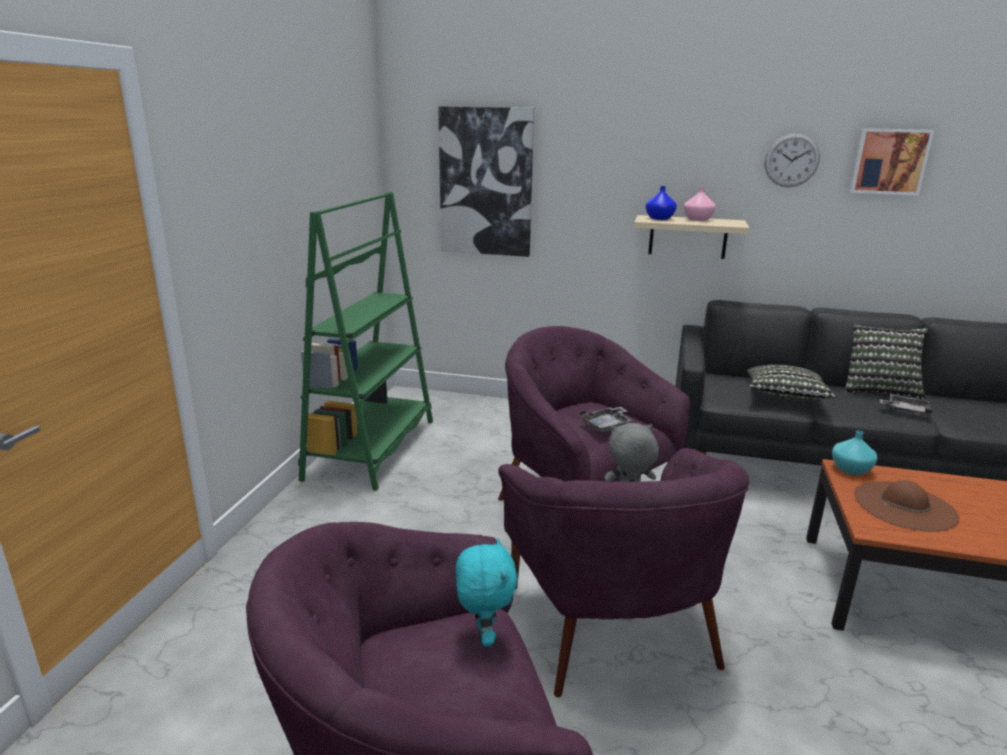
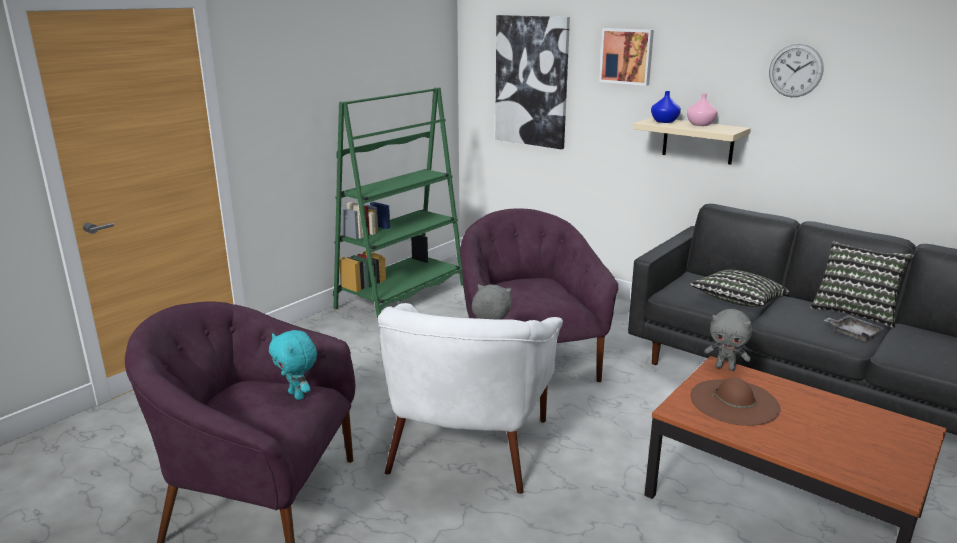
camera: 25 degrees right, 0 degrees up
turquoise plush toy [455,538,518,647] -> turquoise plush toy turned 120 degrees clockwise [269,330,317,400]
purple armchair [498,448,749,697] -> white armchair [378,303,563,494]
grey tray [580,407,633,432] -> none
turquoise vase [832,431,878,475] -> grey plush toy [704,309,752,371]
picture [850,128,934,195] -> picture moved to [599,28,654,86]

